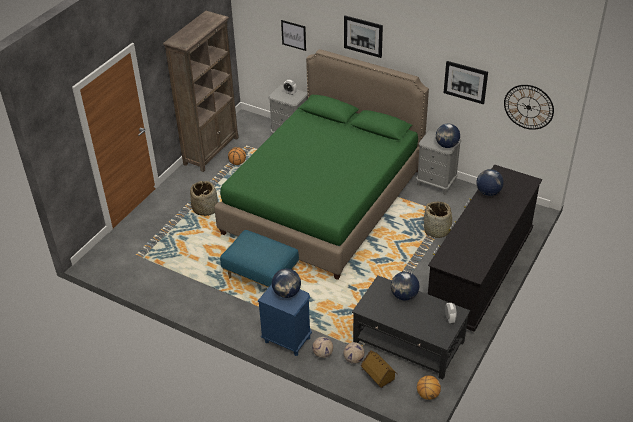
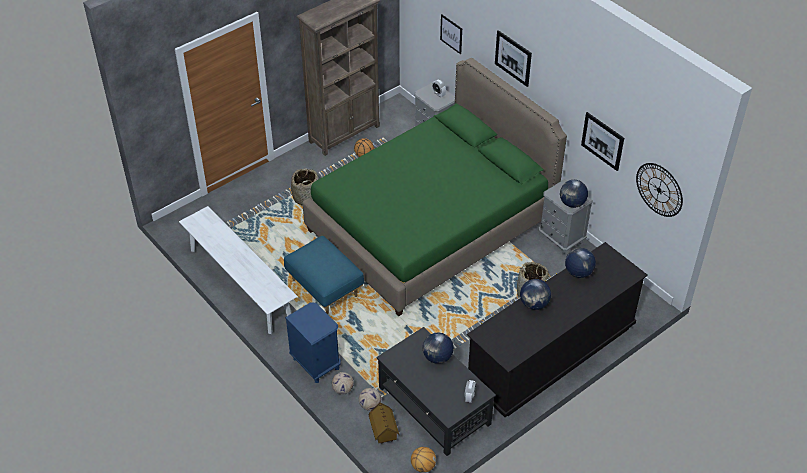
camera: 20 degrees right, 5 degrees up
globe [272,269,301,298] -> globe moved to [520,279,551,310]
none -> white bench [179,206,298,334]

